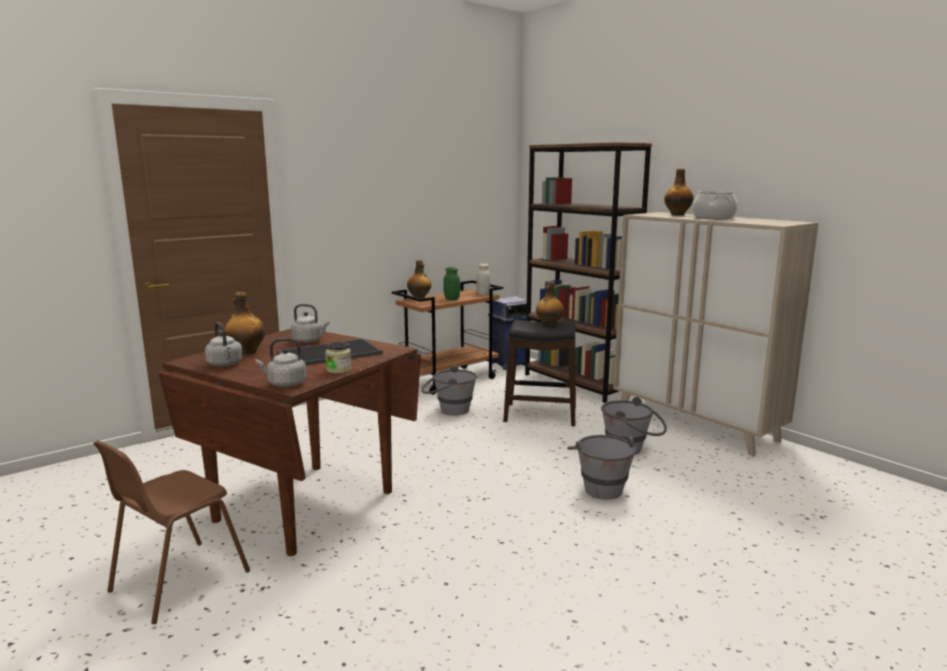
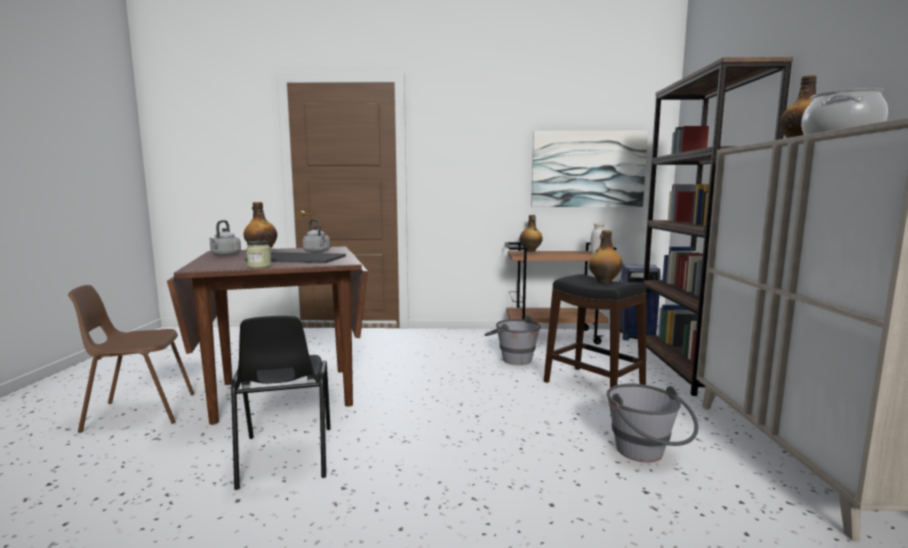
camera: 40 degrees right, 5 degrees down
grey kettle [256,338,307,387] -> none
green jar [443,267,460,300] -> none
grey bucket [567,435,636,499] -> none
none -> black chair [231,316,331,490]
none -> picture [531,131,648,207]

